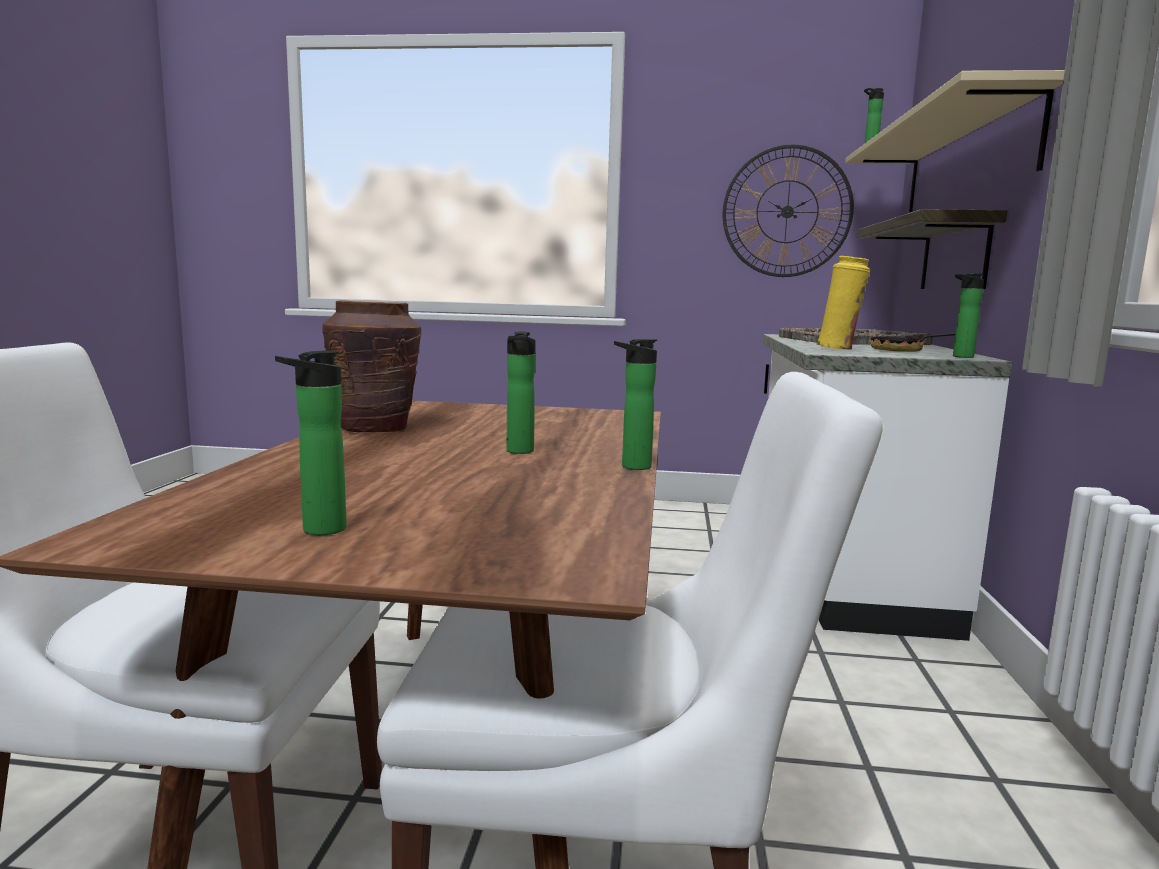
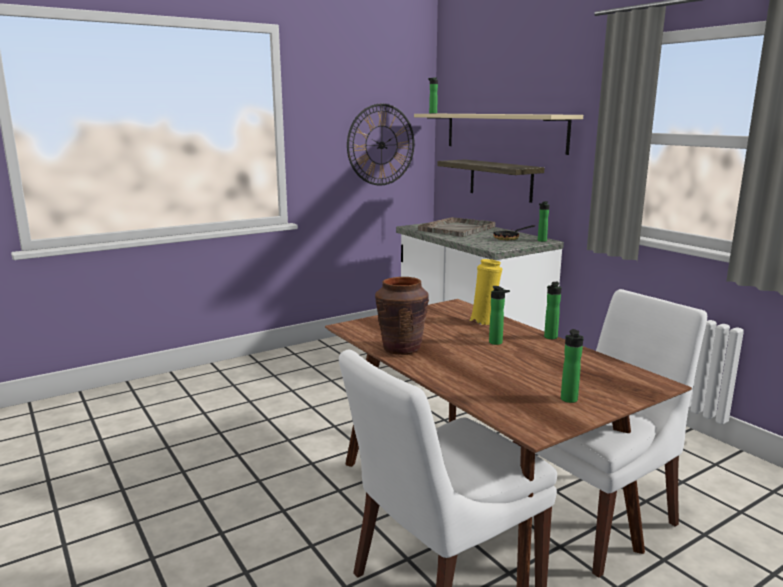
camera: 40 degrees left, 5 degrees up
yellow vase [816,256,870,349] -> yellow vase moved to [469,259,502,325]

